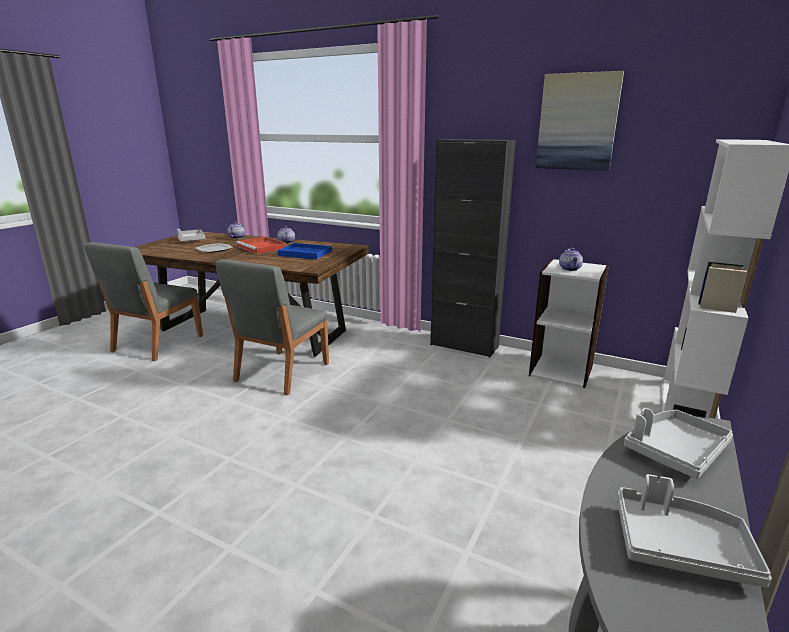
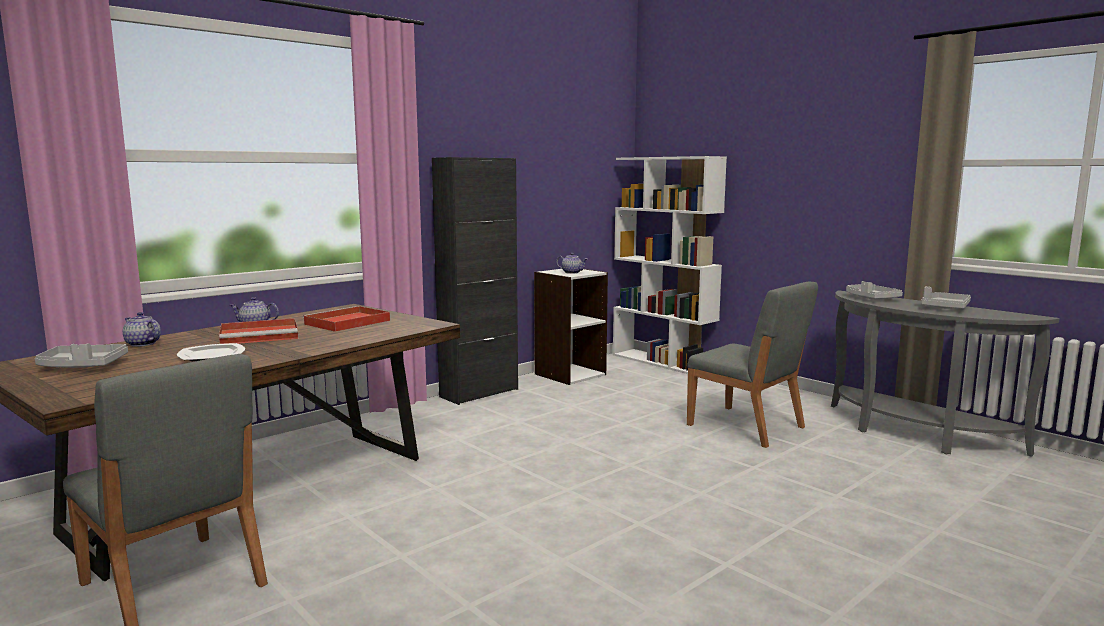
camera: 70 degrees left, 10 degrees down
grey chair [216,259,329,396] -> grey chair moved to [687,282,818,448]
blue tray [278,243,333,260] -> red tray [303,306,390,332]
picture [536,71,624,171] -> none

